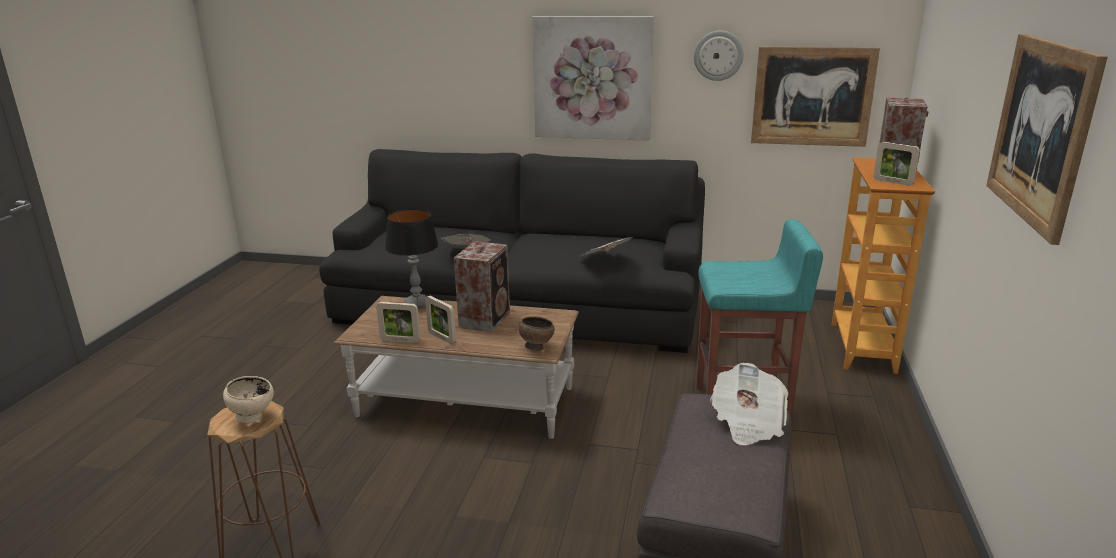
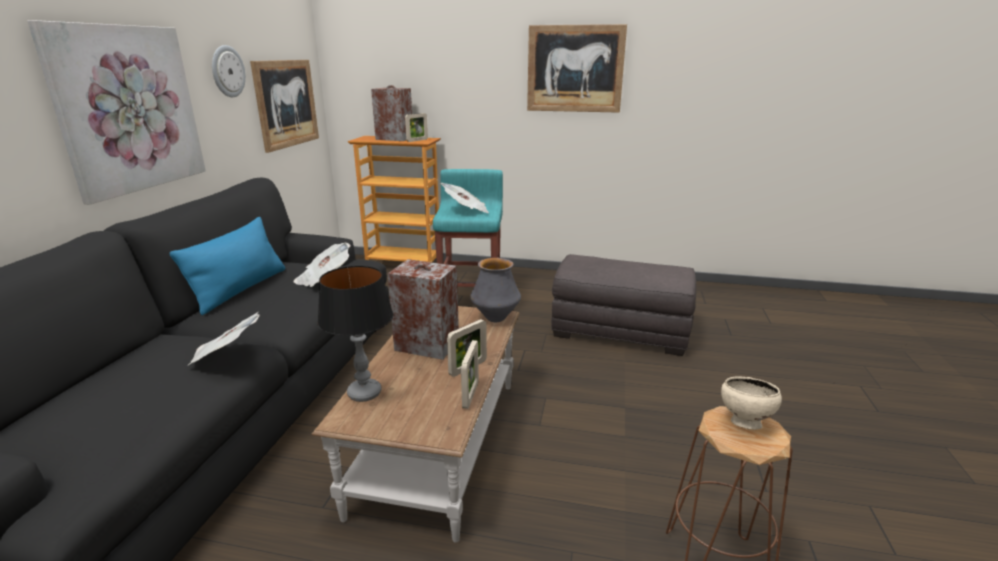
camera: 90 degrees left, 0 degrees up
brown bowl [519,316,555,351] -> vase [470,258,521,322]
newspaper [710,363,788,445] -> newspaper moved to [441,183,489,213]
none -> blue pillow [170,217,285,315]

